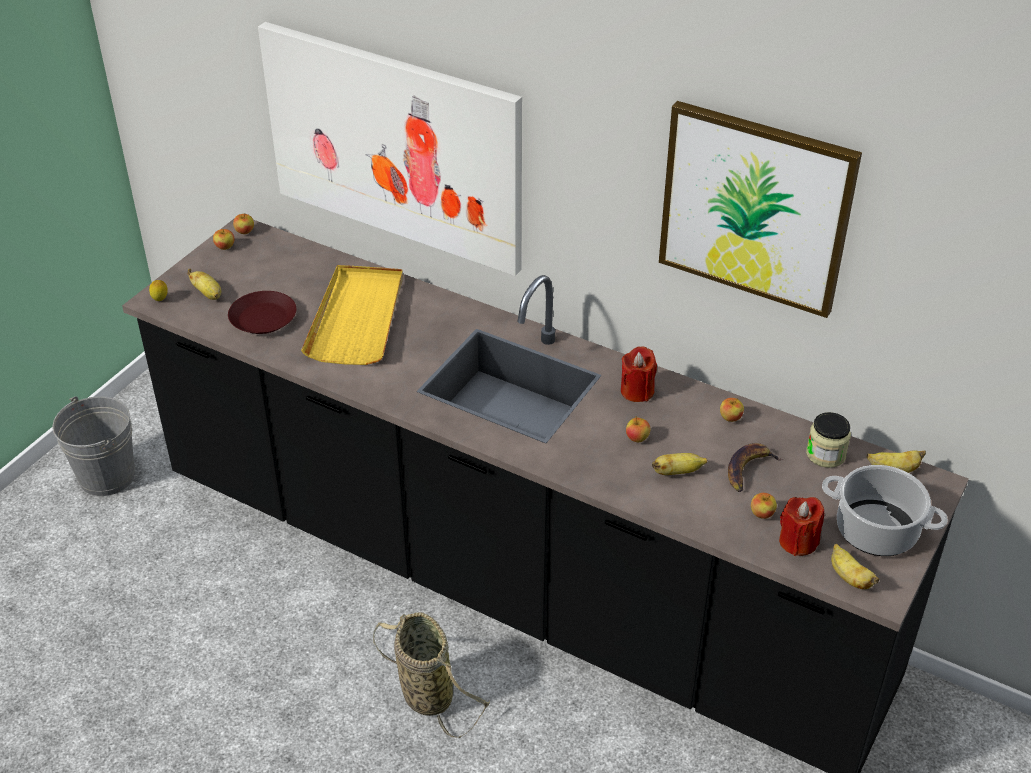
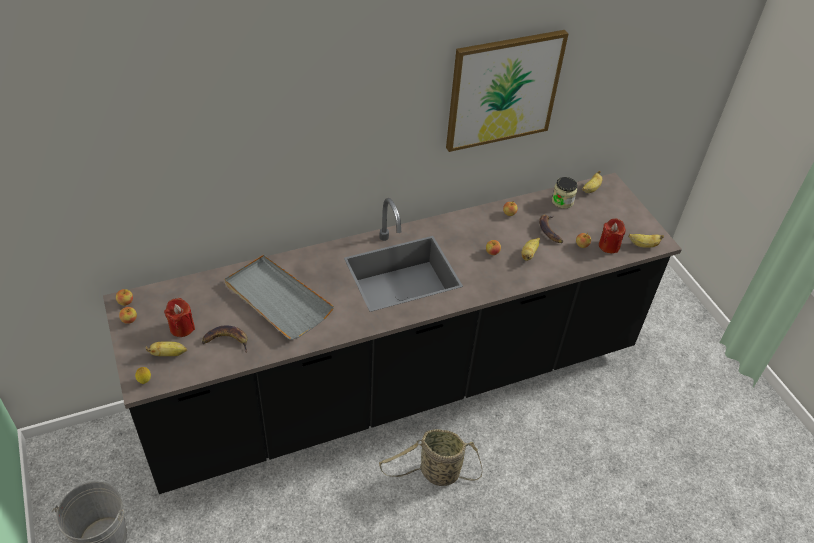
camera: 55 degrees left, 5 degrees up
brown plate [228,291,296,334] -> banana [202,326,248,353]
picture [258,22,522,276] -> none
yellow tray [301,265,403,365] -> grey tray [224,255,334,340]
red candle [621,346,657,402] -> red candle moved to [164,298,195,337]
cooking pot [822,465,948,556] -> none

